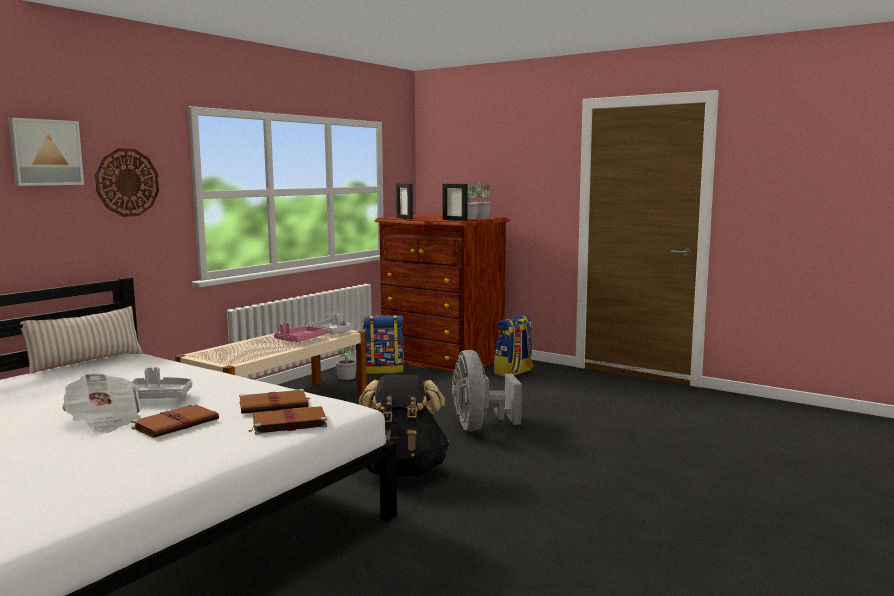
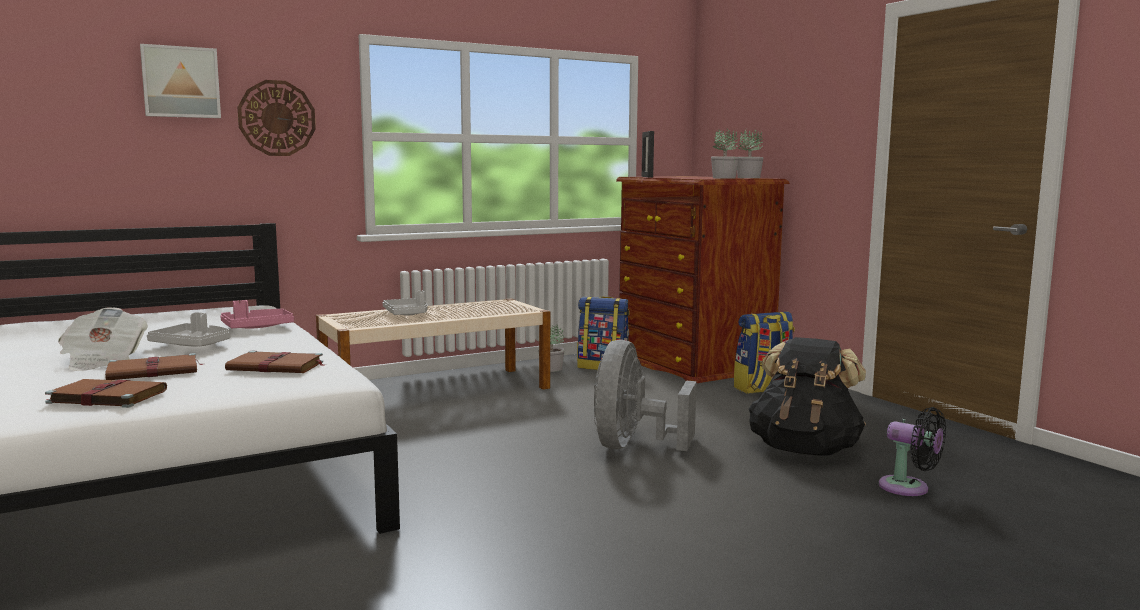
camera: 25 degrees right, 0 degrees up
beige pillow [20,306,143,373] -> none
brown book [247,406,327,434] -> brown book moved to [45,379,167,408]
pink tray [274,322,325,342] -> pink tray moved to [220,300,294,328]
grey tray [307,313,352,334] -> grey tray moved to [382,290,427,316]
black backpack [358,374,449,477] -> black backpack moved to [749,337,866,456]
picture frame [443,184,468,221] -> none
none -> black fan [879,407,946,496]

